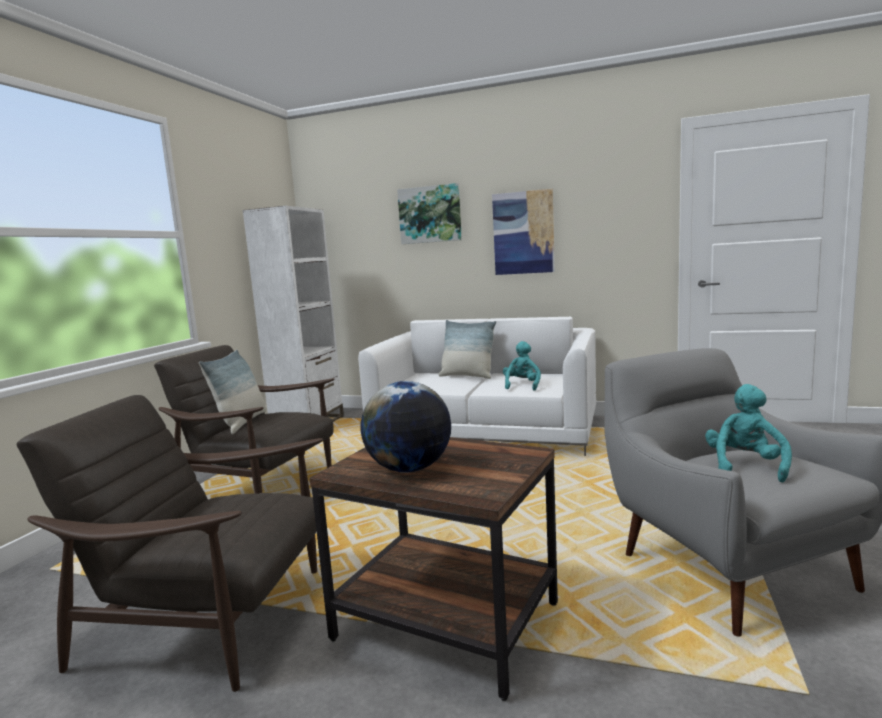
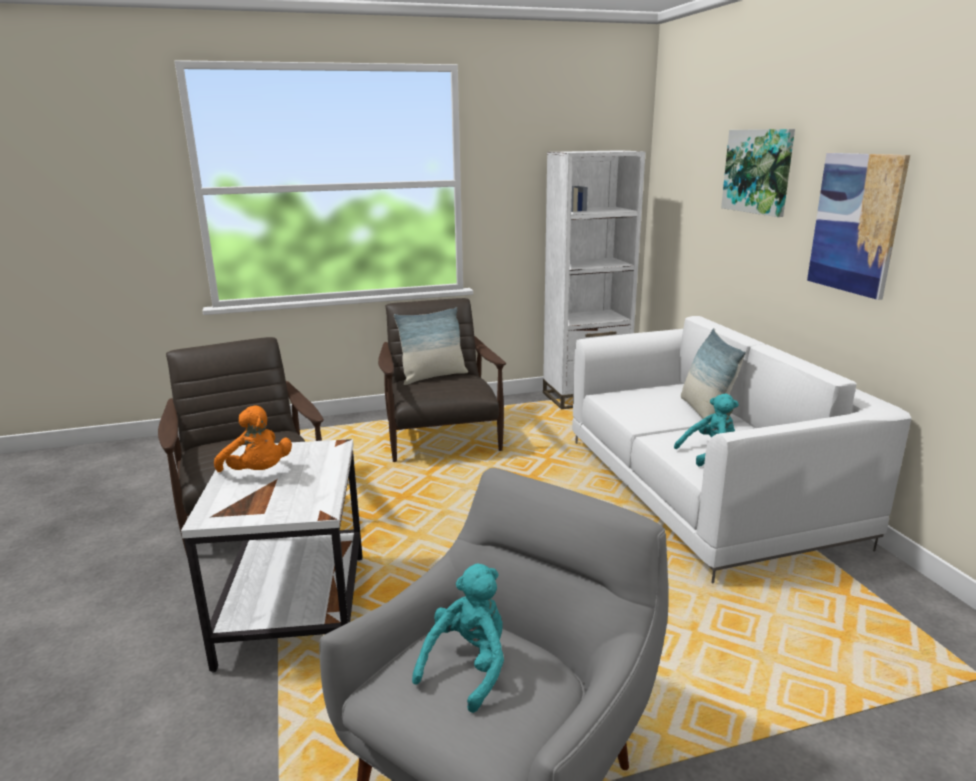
camera: 55 degrees right, 10 degrees up
brown side table [309,437,558,701] -> white side table [181,439,362,673]
globe [361,381,451,473] -> orange plush toy [214,405,292,472]
turquoise plush toy [705,384,792,482] -> turquoise plush toy turned 45 degrees counterclockwise [412,564,504,713]

